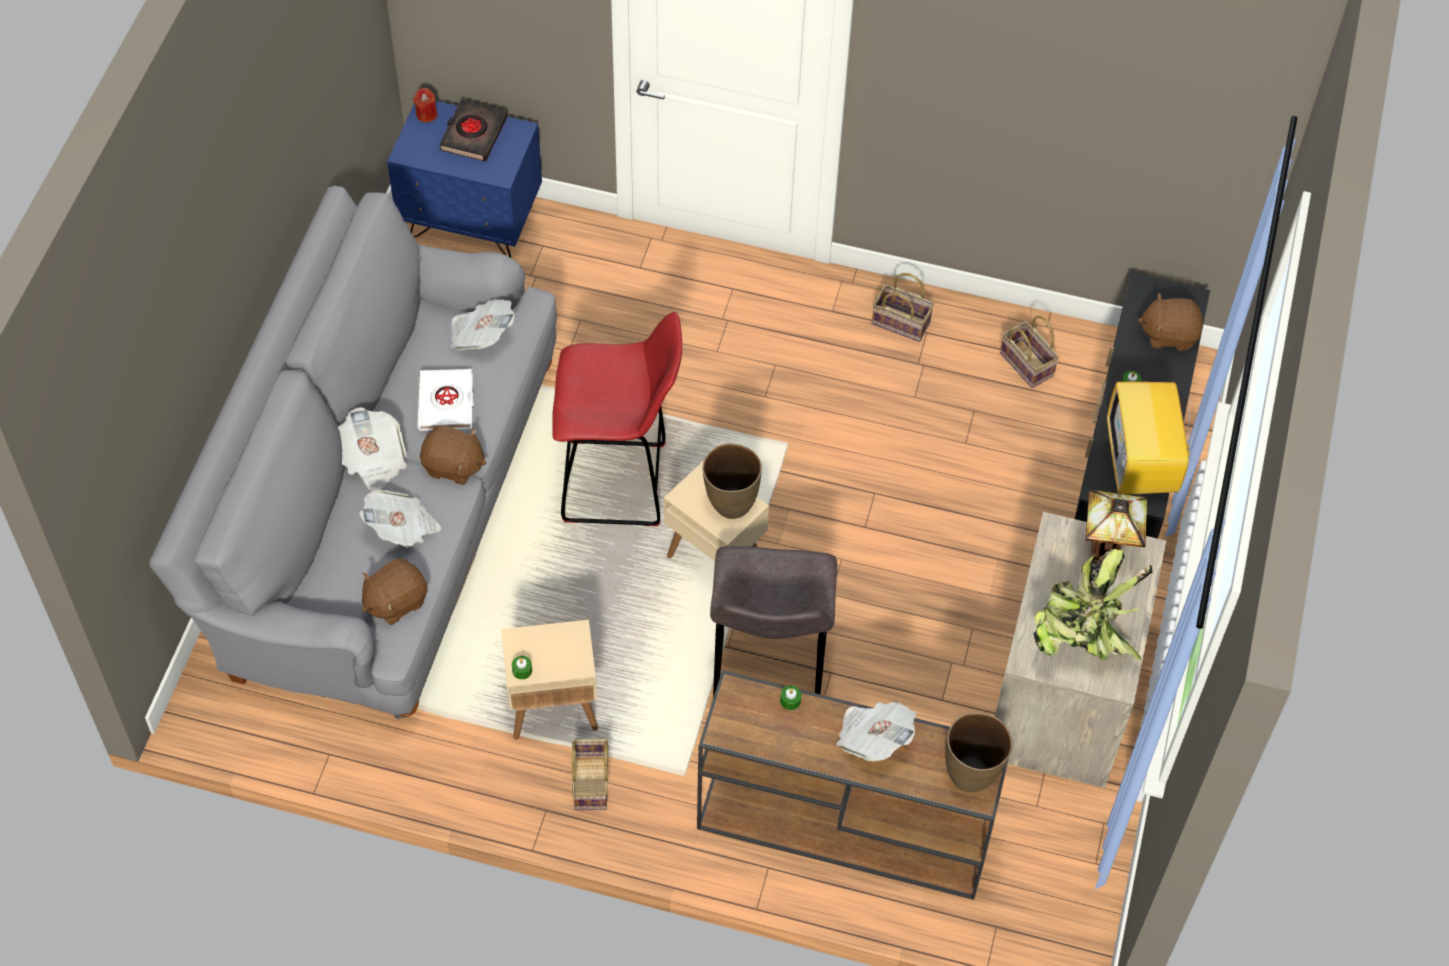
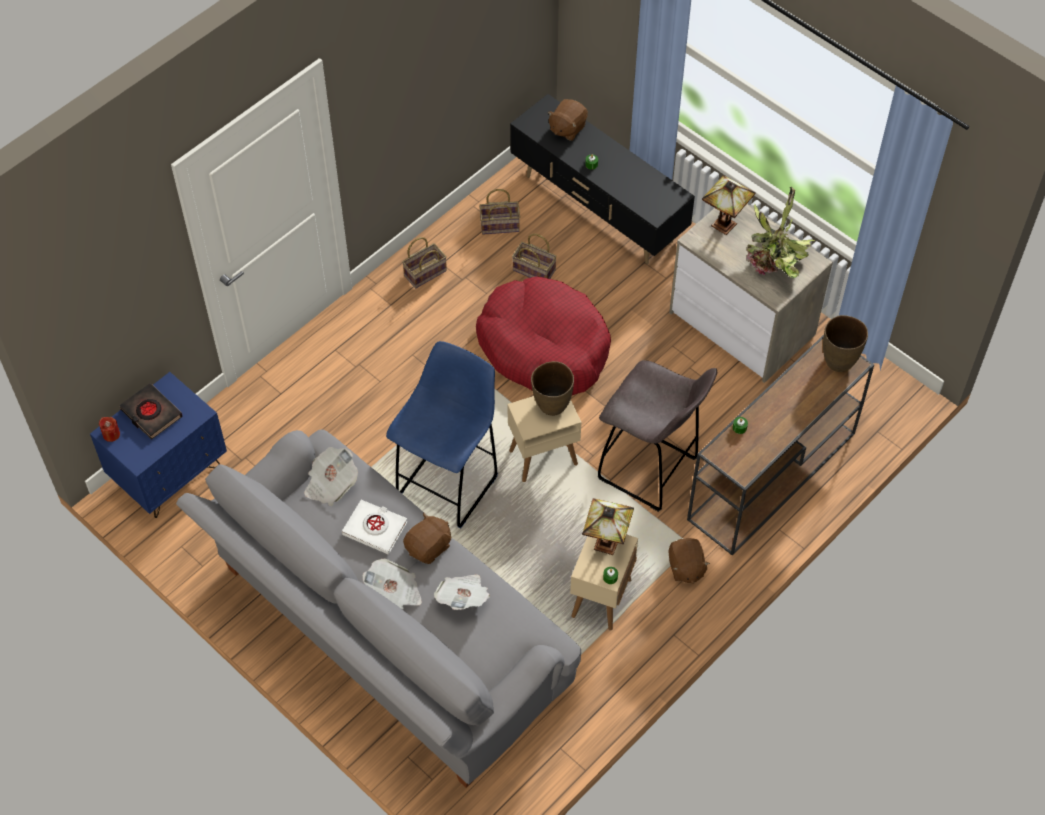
camera: 60 degrees left, 0 degrees up
brown plush toy [362,558,428,625] -> brown plush toy moved to [668,538,710,584]
red stool [552,312,682,526] -> blue stool [386,341,498,529]
basket [572,739,609,810] -> basket moved to [512,233,557,279]
newspaper [836,702,916,761] -> none
television [1107,382,1201,494] -> none
none -> red dog bed [476,276,611,395]
none -> table lamp [582,498,634,555]

